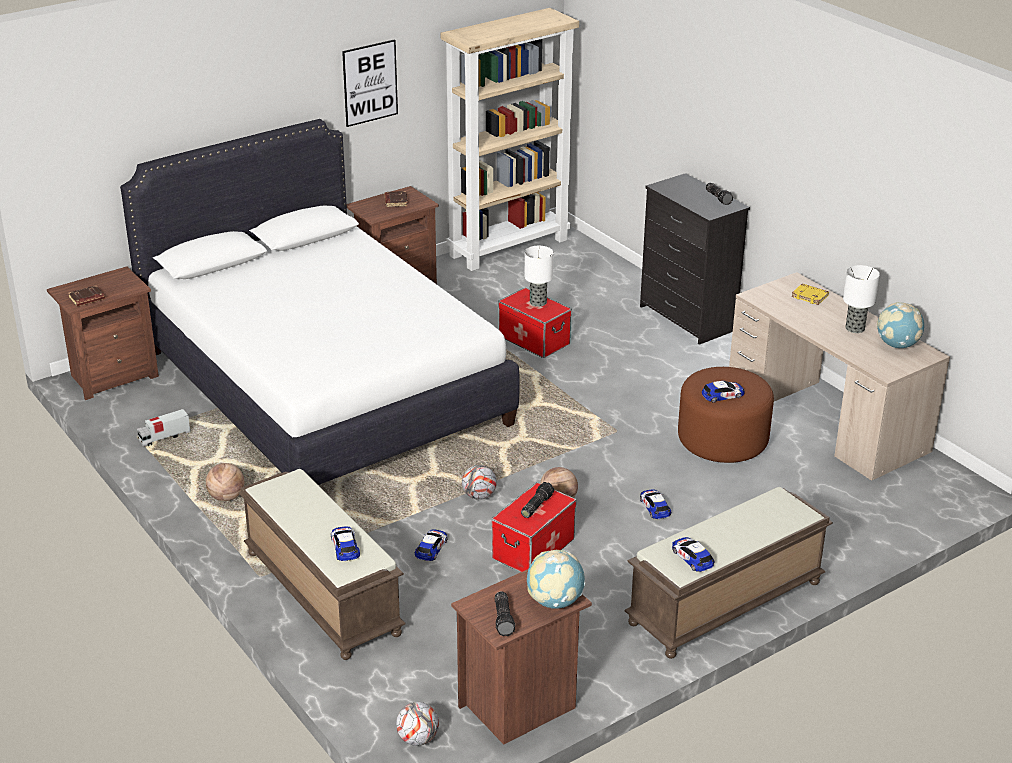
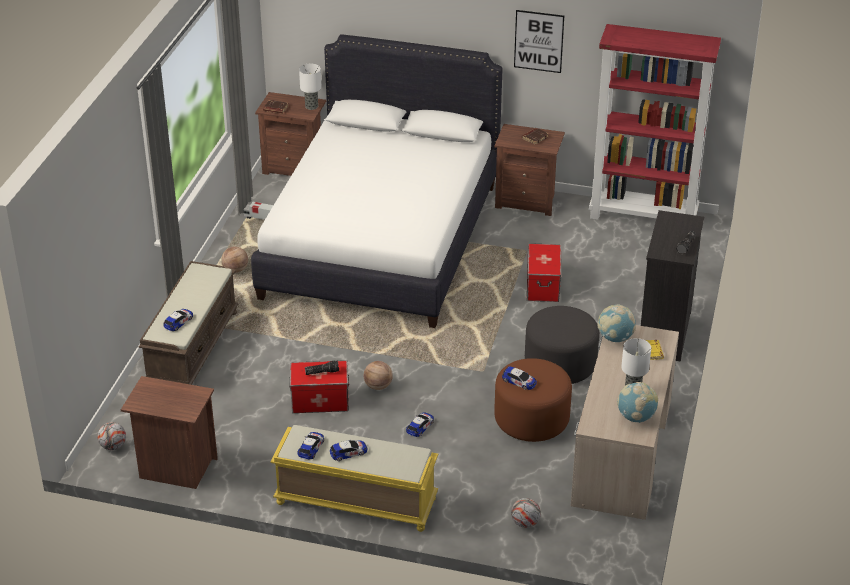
camera: 50 degrees right, 5 degrees up
toy car [415,529,447,561] -> toy car moved to [330,440,367,461]
beige bookcase [441,8,579,271] -> red bookcase [589,24,721,220]
football [462,465,497,500] -> football moved to [511,498,541,528]
flashlight [495,591,515,636] -> none
table lamp [524,246,554,307] -> table lamp moved to [299,64,322,110]
globe [527,550,585,609] -> globe moved to [598,304,636,342]
brown bench [624,487,833,659] -> yellow bench [271,425,438,532]
none -> grey ottoman [525,306,599,384]

